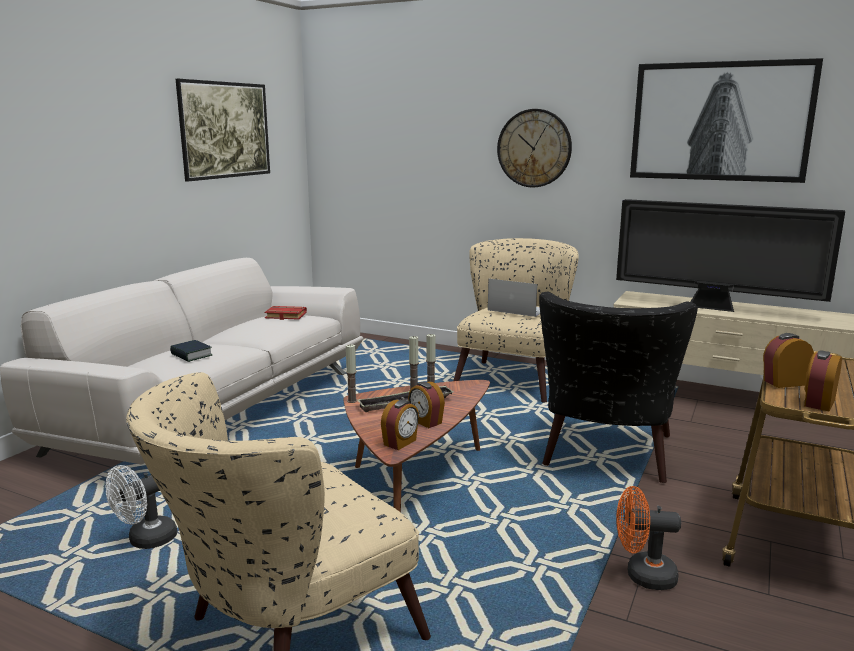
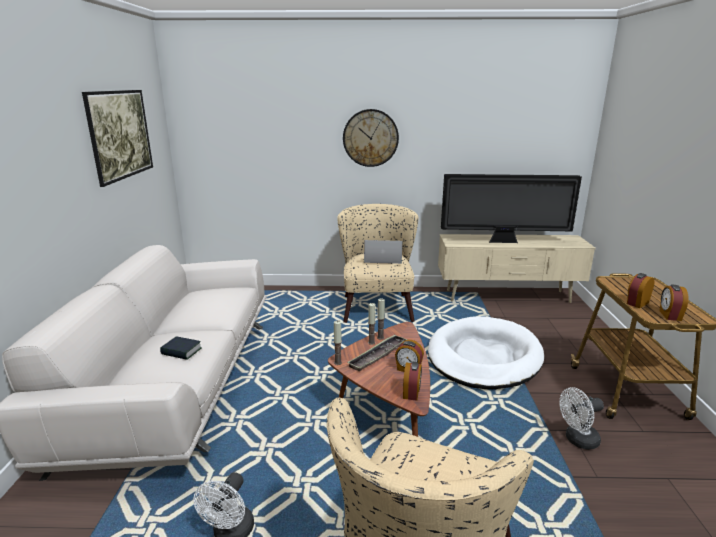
camera: 25 degrees left, 5 degrees up
red book [264,306,307,320] -> none
black armchair [539,292,698,483] -> white dog bed [428,316,544,389]
orange fan [616,486,681,590] -> white fan [559,387,604,450]
picture [630,58,823,183] -> none

